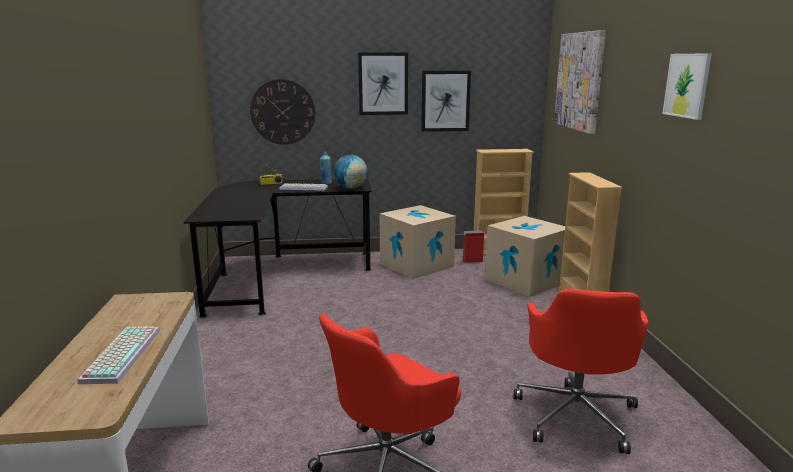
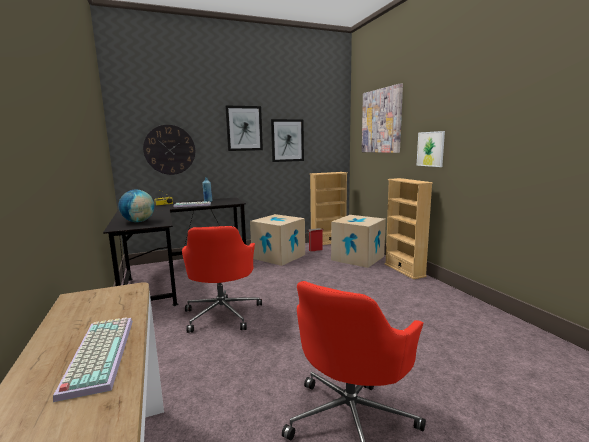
camera: 15 degrees left, 5 degrees down
globe [334,155,367,189] -> globe moved to [118,190,154,222]
red office chair [514,288,649,454] -> red office chair moved to [182,226,262,333]
picture [662,53,712,120] -> picture moved to [417,131,445,167]

